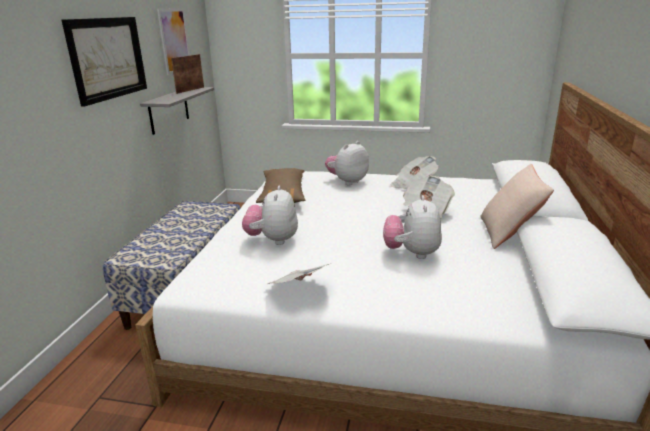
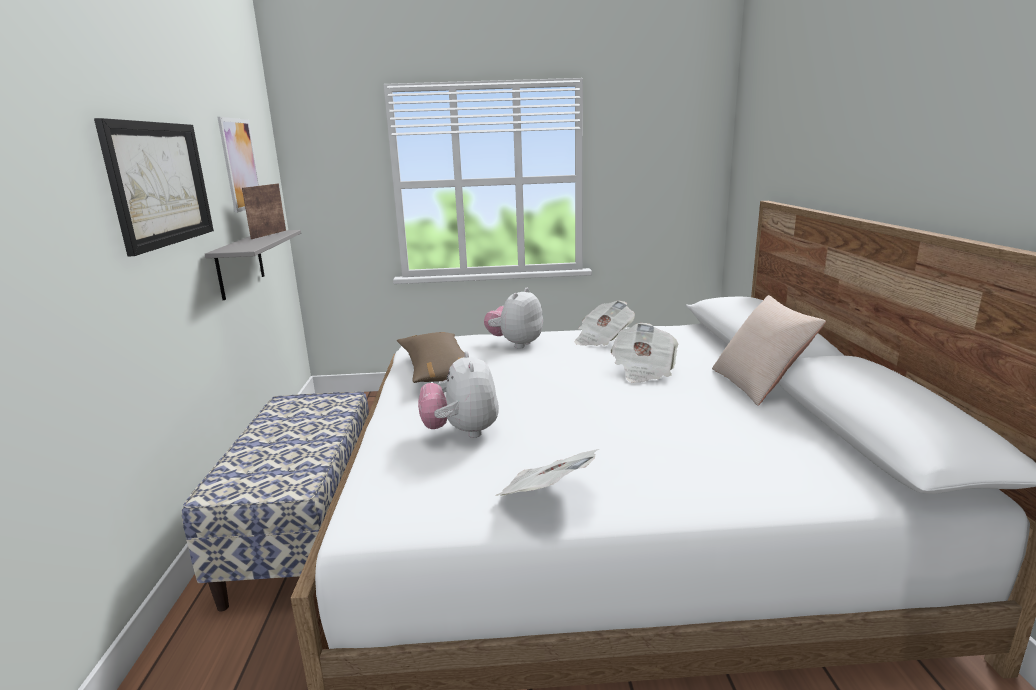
camera: 15 degrees left, 5 degrees down
plush toy [383,195,442,259] -> none

